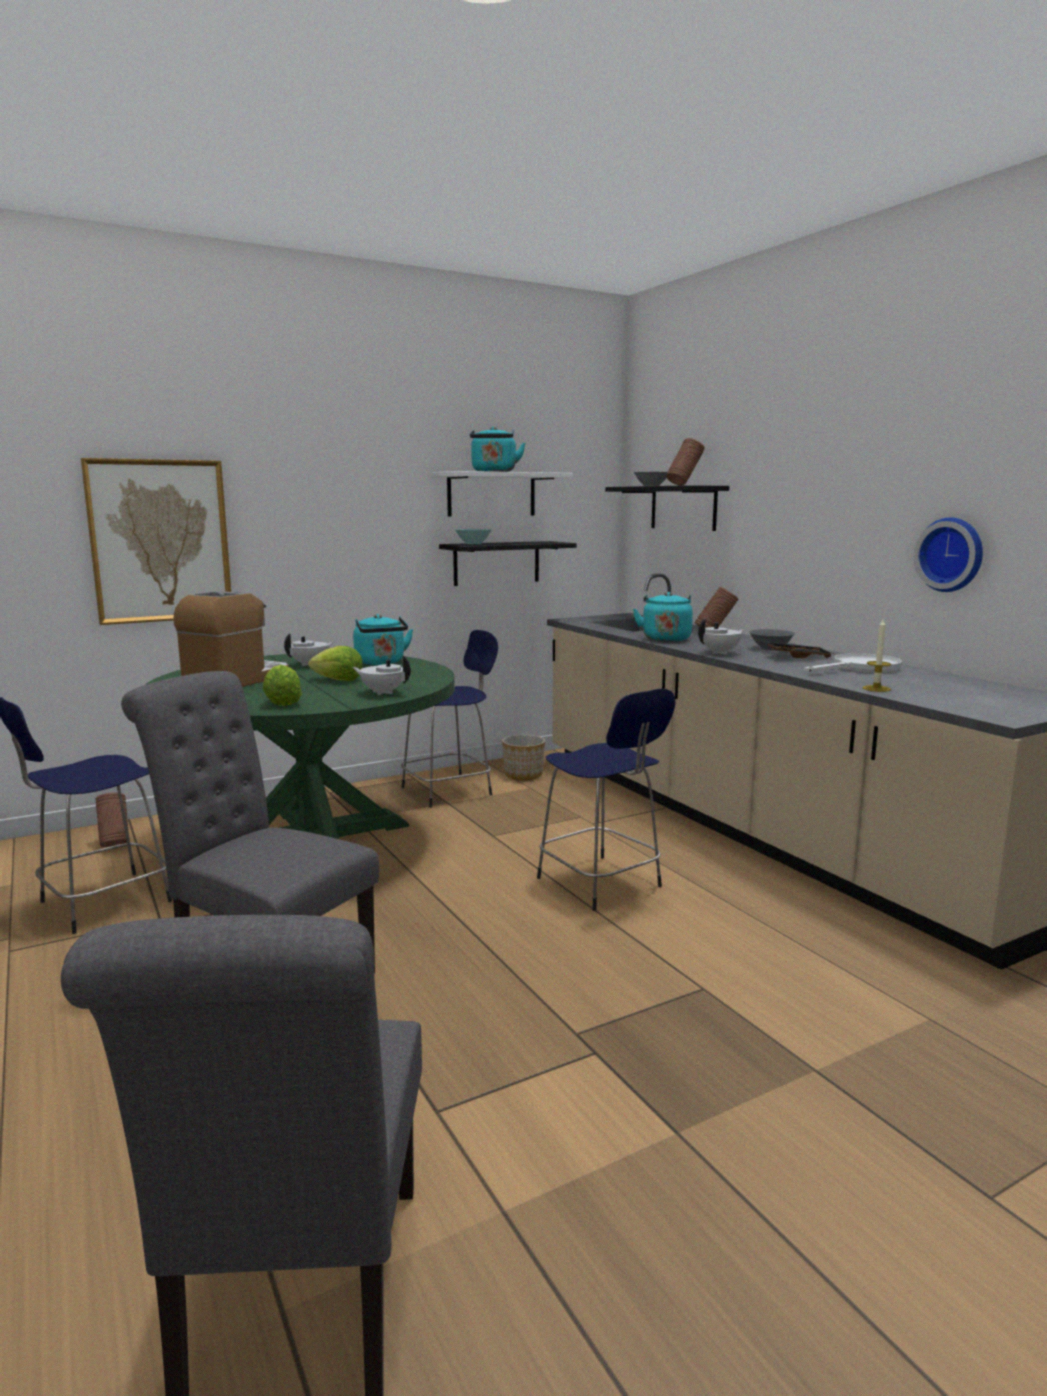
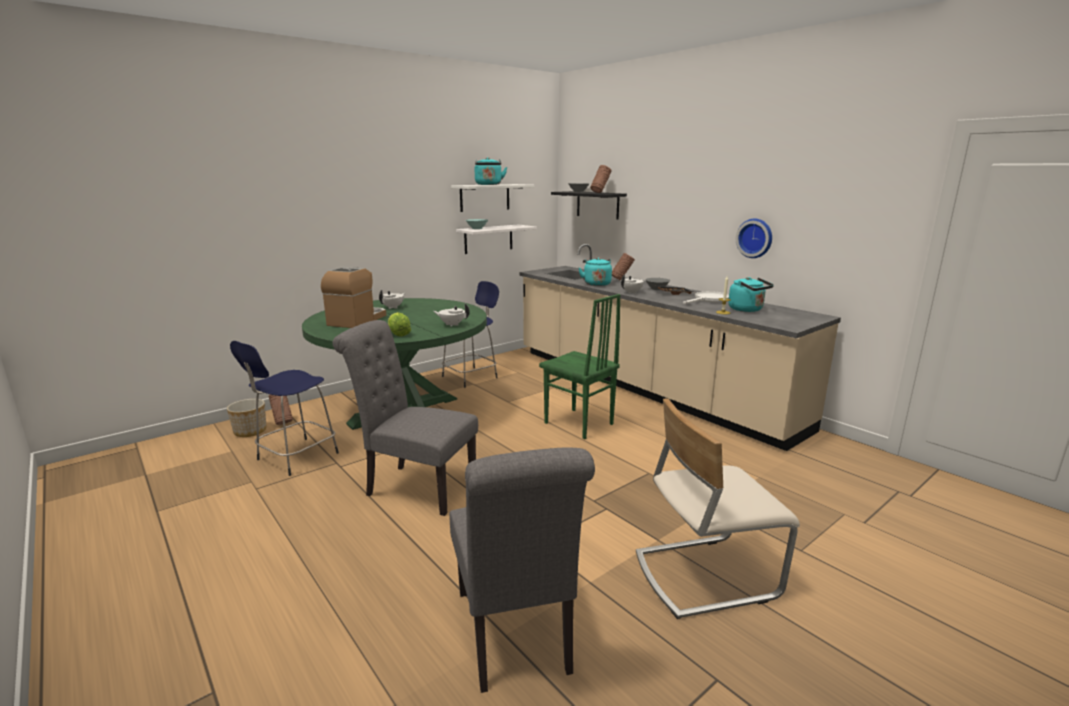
camera: 10 degrees left, 5 degrees up
picture [81,458,231,625] -> none
lettuce [308,646,363,681] -> none
turquoise kettle [353,614,413,665] -> turquoise kettle moved to [728,277,774,312]
black shelf [439,541,577,586] -> white shelf [456,225,537,254]
planter [502,734,545,780] -> planter moved to [227,399,266,437]
blue stool [537,689,676,911] -> green chair [539,294,621,439]
none -> beige chair [636,398,800,619]

